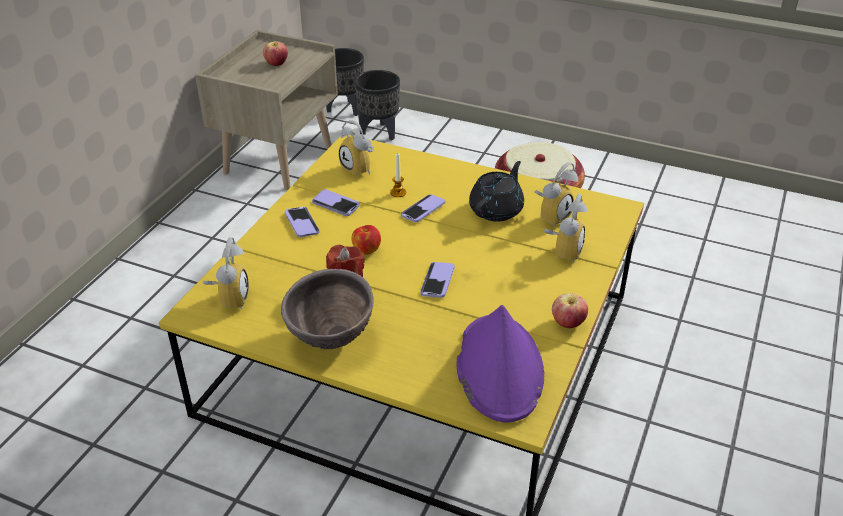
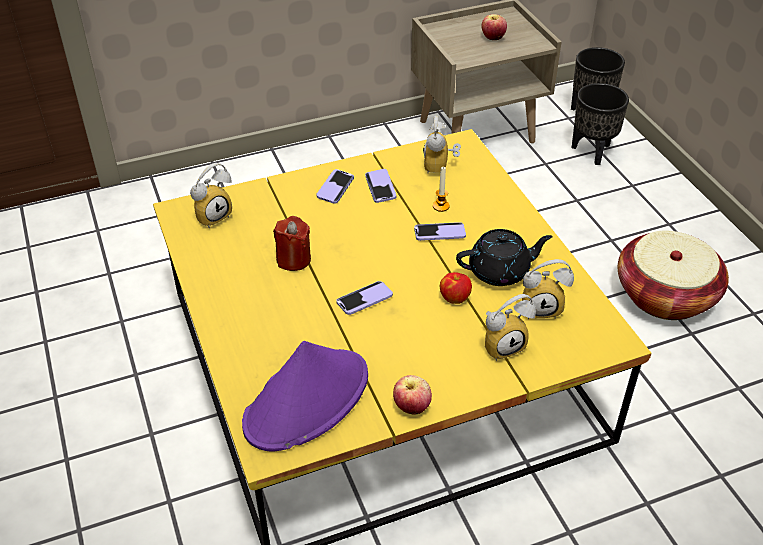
camera: 45 degrees right, 5 degrees up
brown bowl [281,269,374,350] -> none
apple [352,225,381,255] -> apple moved to [440,272,472,304]

